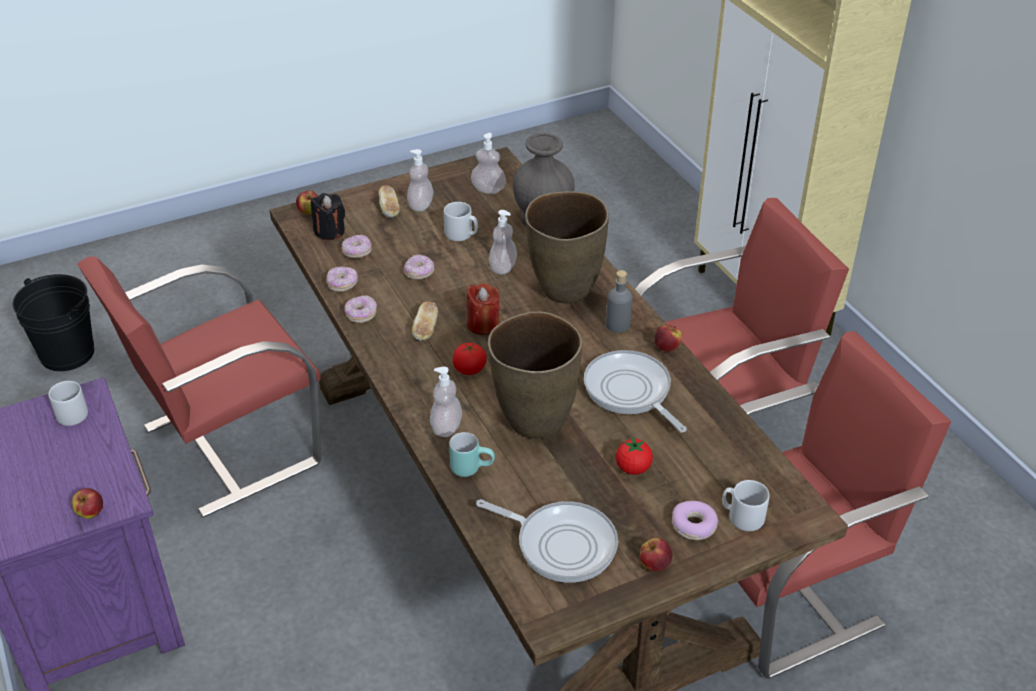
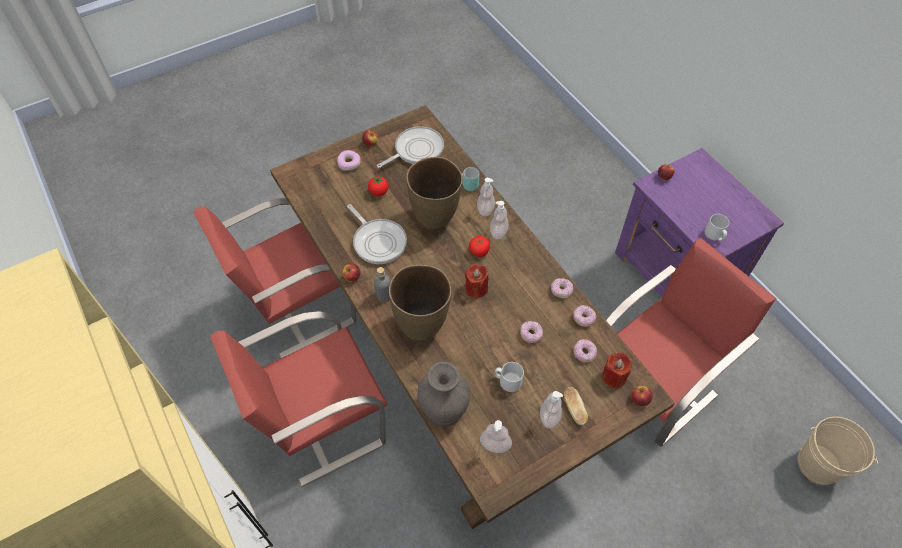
camera: 175 degrees right, 15 degrees up
black bucket [12,274,94,371] -> beige bucket [798,417,878,485]
black candle [311,193,345,240] -> red candle [602,353,632,389]
bread [412,302,438,341] -> none
frying pan [476,499,618,583] -> frying pan turned 120 degrees clockwise [377,126,444,168]
soap dispenser [489,210,517,275] -> soap dispenser moved to [490,201,509,239]
grey mug [722,480,769,531] -> none

